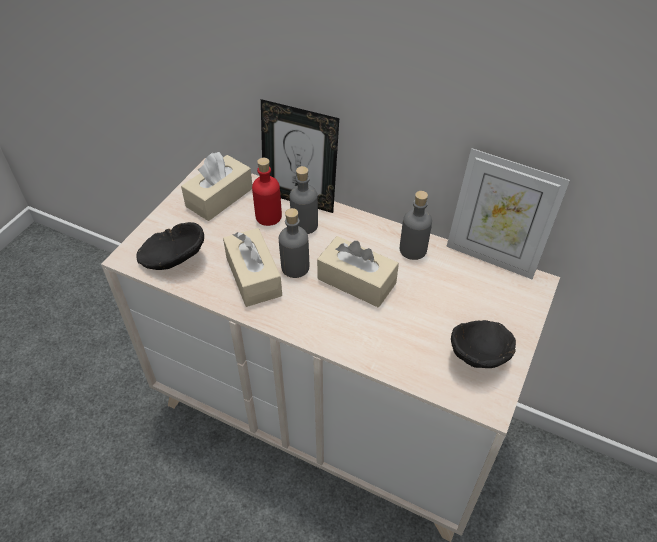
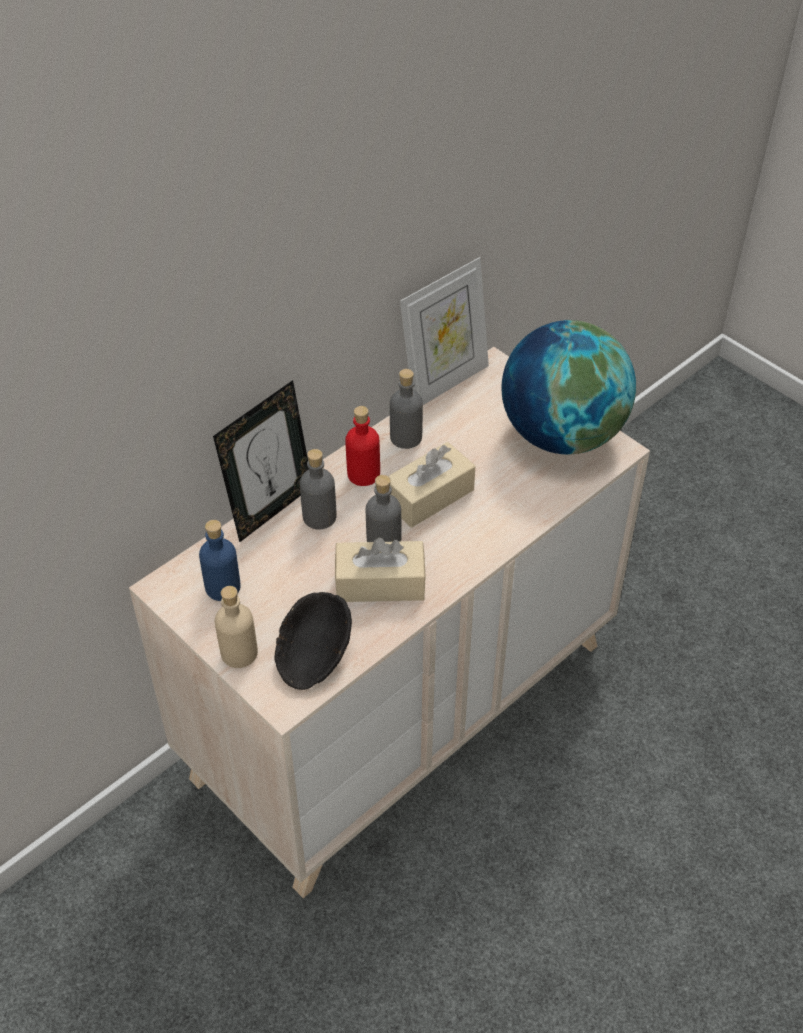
camera: 70 degrees left, 0 degrees up
beige tissue box [181,152,252,221] -> blue bottle [199,520,241,601]
red bottle [252,158,282,226] -> red bottle moved to [345,406,380,486]
black bowl [451,320,516,368] -> globe [501,320,636,454]
none -> beige bottle [215,586,258,668]

